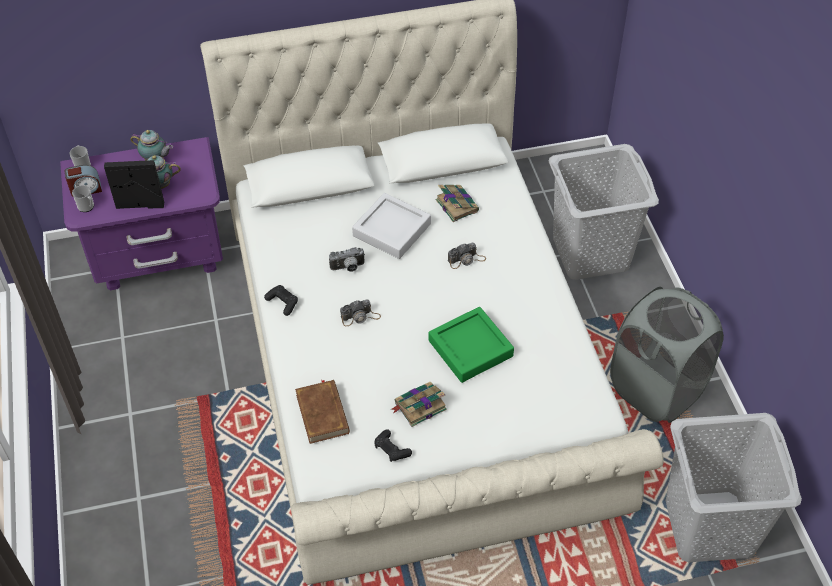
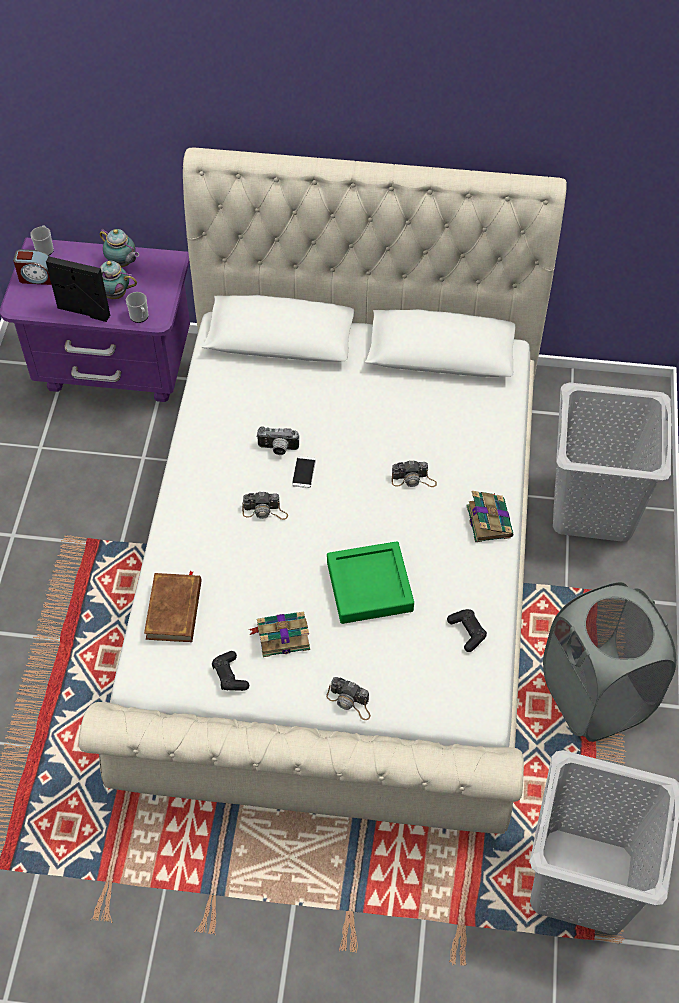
camera: 20 degrees right, 5 degrees up
mug [72,185,94,212] -> mug moved to [126,292,149,323]
black game controller [264,285,298,316] -> black game controller moved to [447,609,487,652]
grey tray [352,193,431,259] -> none
book [436,185,479,222] -> book moved to [466,491,513,542]
none -> phone [292,456,316,488]
none -> camera [326,677,371,720]

